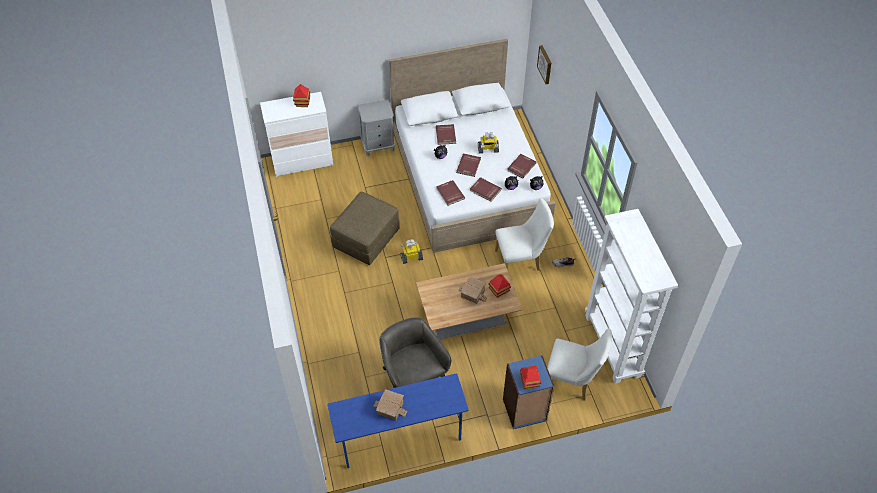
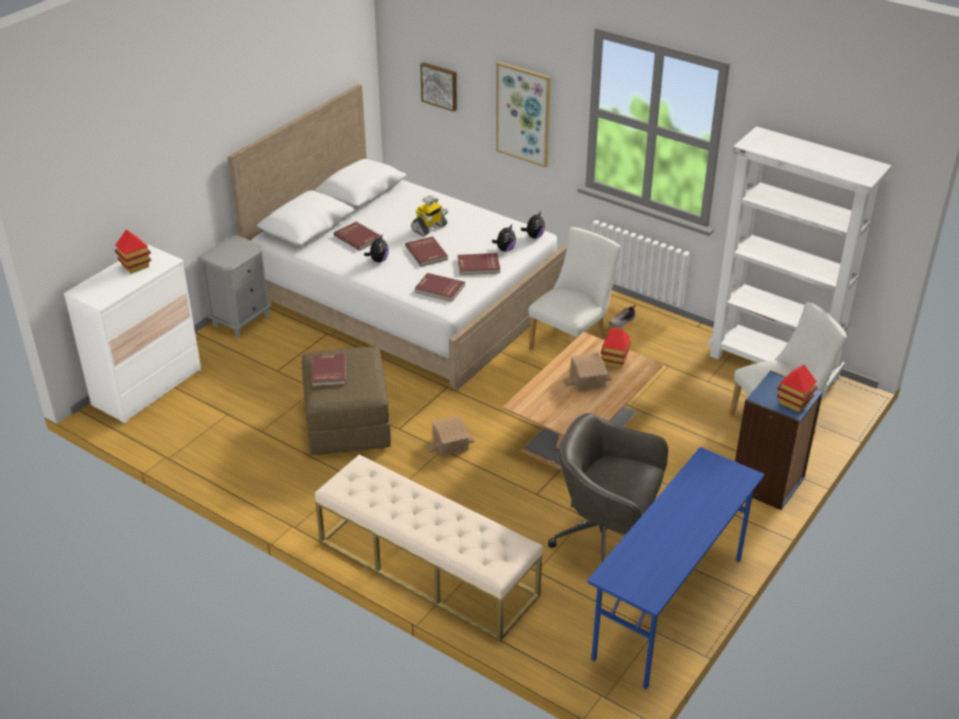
camera: 40 degrees left, 15 degrees down
toy house [373,389,407,420] -> toy house moved to [426,416,474,456]
toy robot [400,239,423,264] -> none
red book [507,154,537,178] -> red book moved to [312,354,346,387]
none -> beige bench [315,455,542,641]
none -> picture [496,62,551,168]

